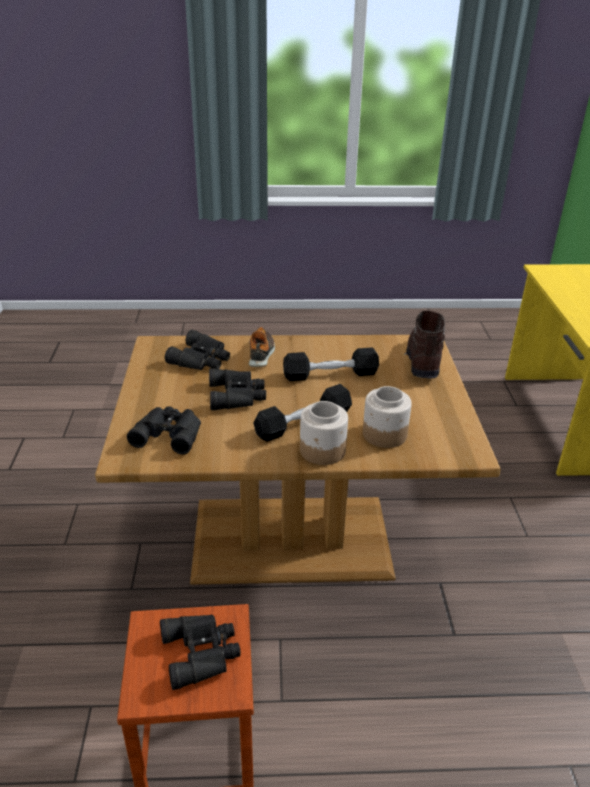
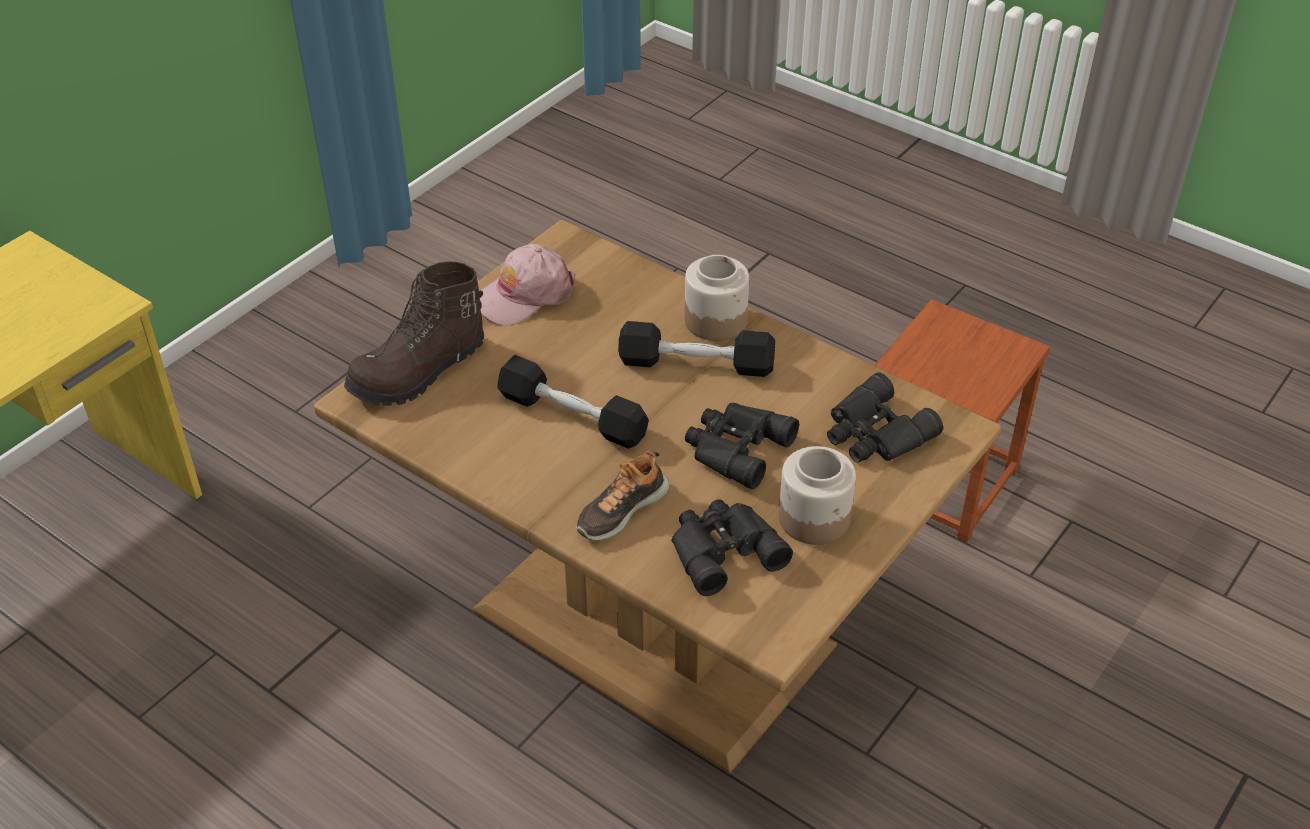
camera: 140 degrees left, 10 degrees up
black binoculars [160,614,241,690] -> none
jar [363,386,412,448] -> jar moved to [779,446,856,545]
none -> pink cap [480,244,575,326]

